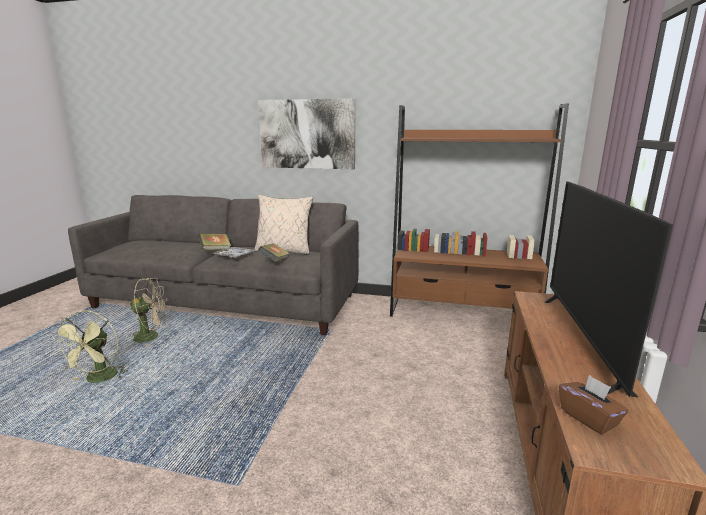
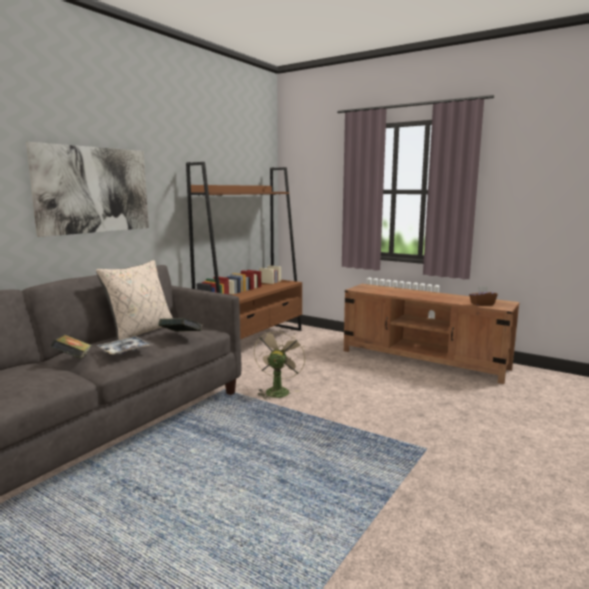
camera: 70 degrees left, 5 degrees down
green fan [51,310,128,383] -> none
beige fan [130,278,169,347] -> beige fan moved to [254,328,306,400]
television [544,181,673,397] -> none

